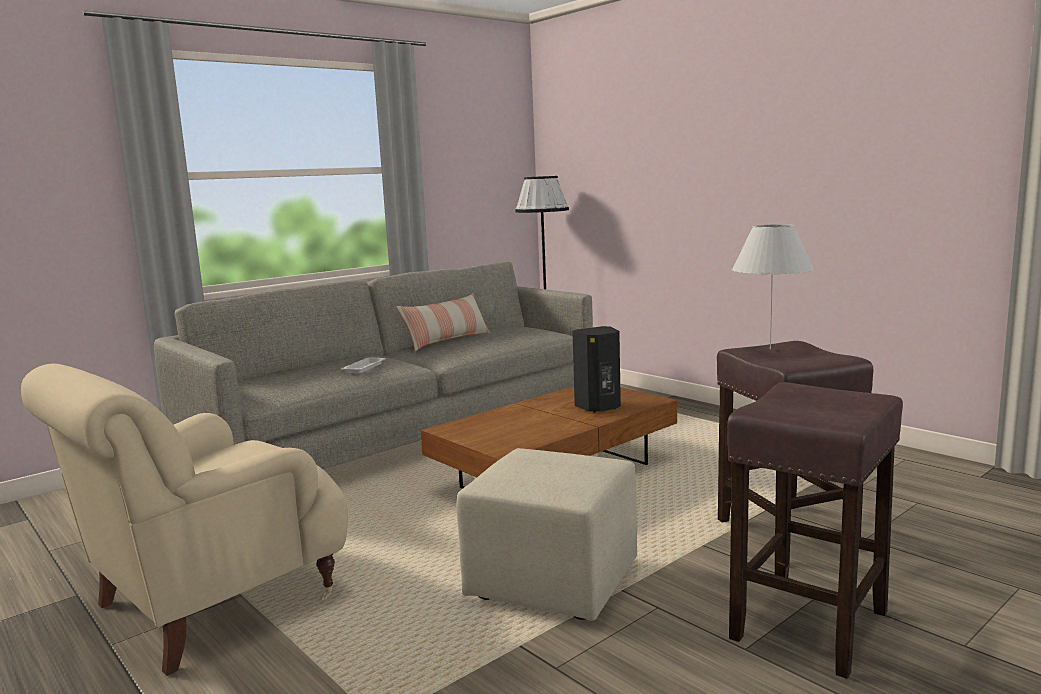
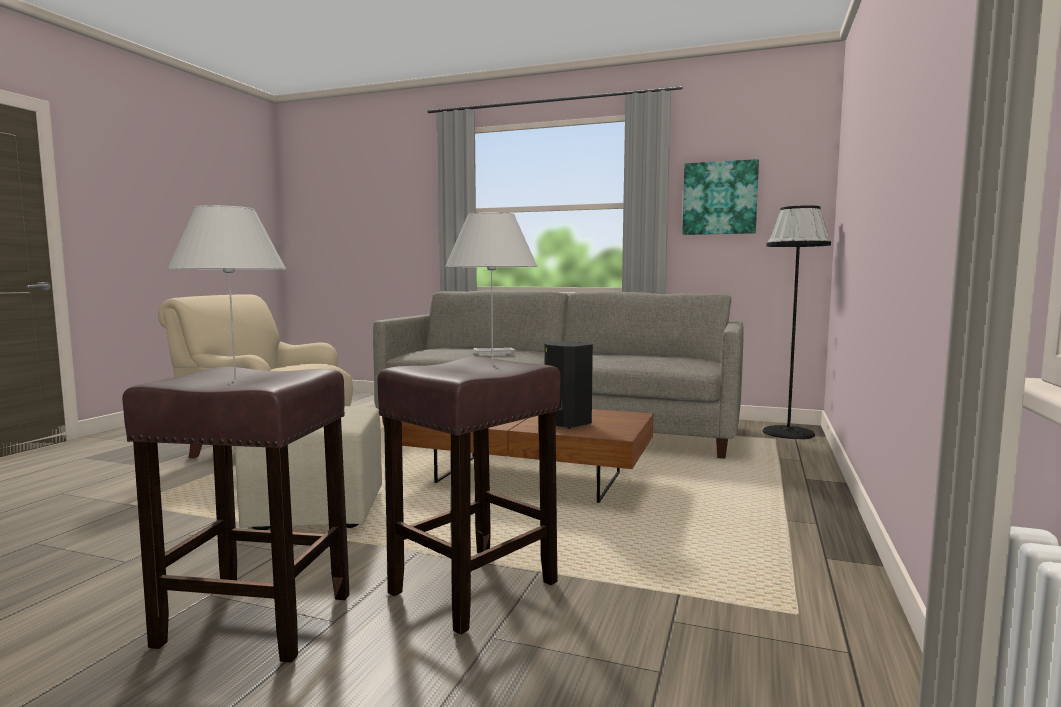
camera: 60 degrees right, 5 degrees down
pillow [396,293,490,351] -> none
none -> white table lamp [167,205,286,380]
none -> picture [682,159,759,235]

